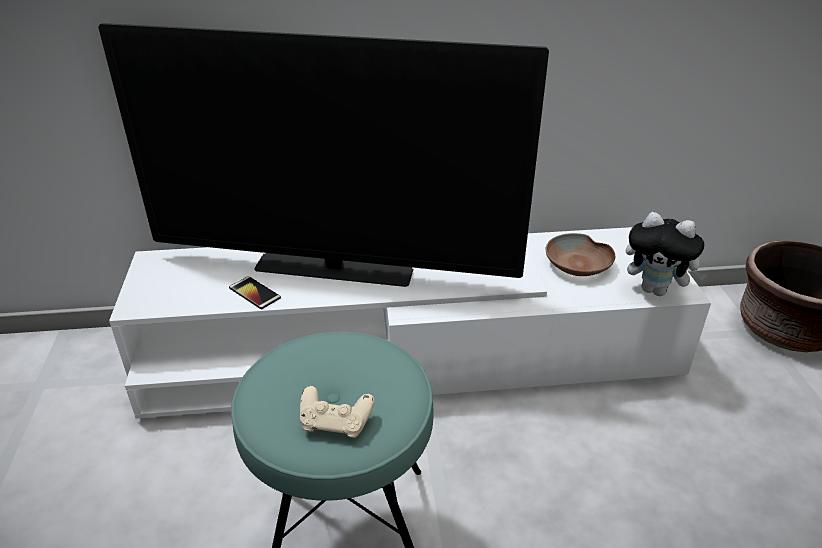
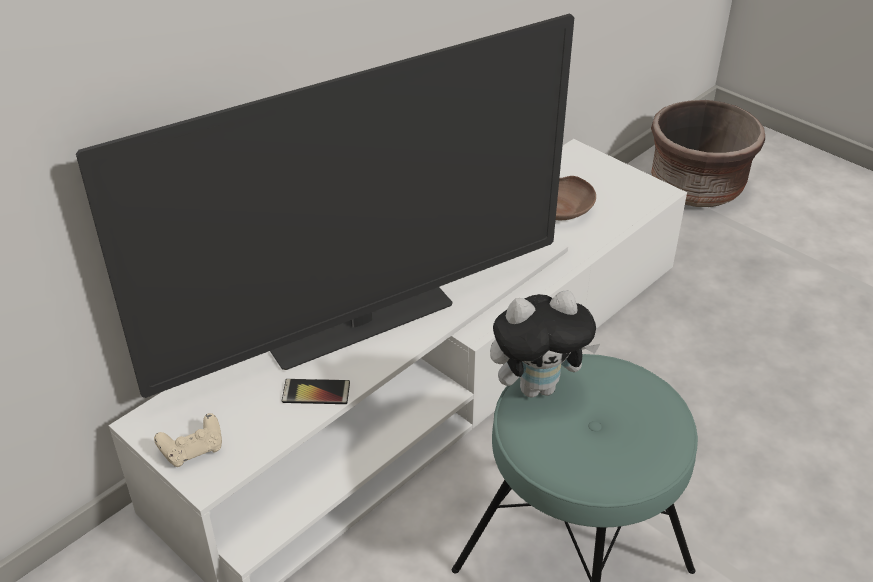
camera: 40 degrees left, 5 degrees up
beige game controller [300,386,375,438] -> beige game controller moved to [154,413,222,467]
plush toy [626,212,708,296] -> plush toy moved to [490,291,600,398]

